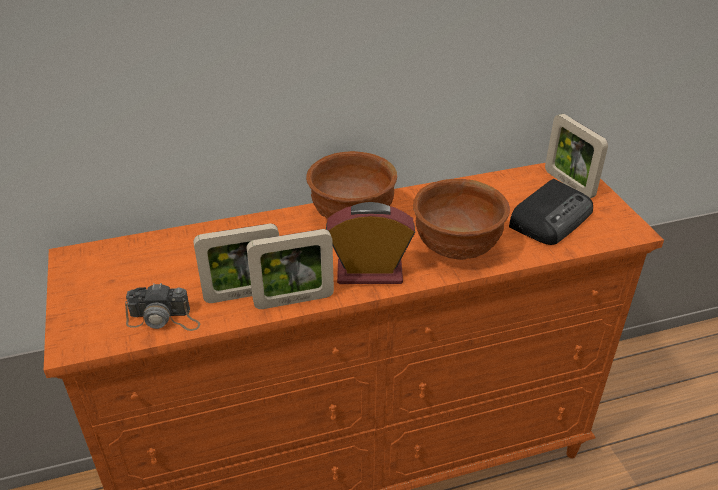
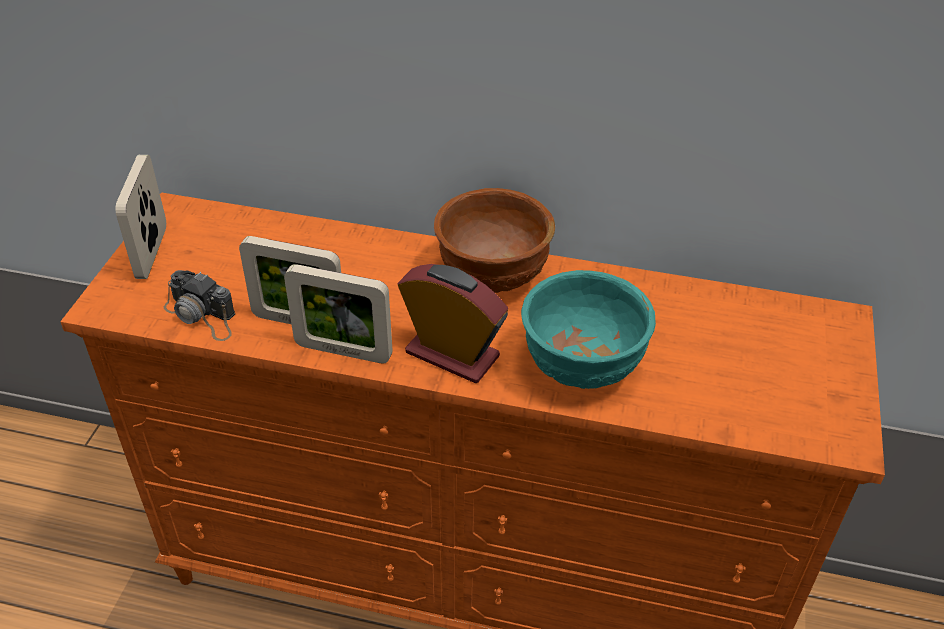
camera: 30 degrees right, 5 degrees up
brown bowl [413,179,510,260] -> turquoise bowl [521,270,656,389]
radio [509,179,593,245] -> none
picture frame [545,114,608,198] -> picture frame moved to [115,155,166,279]

